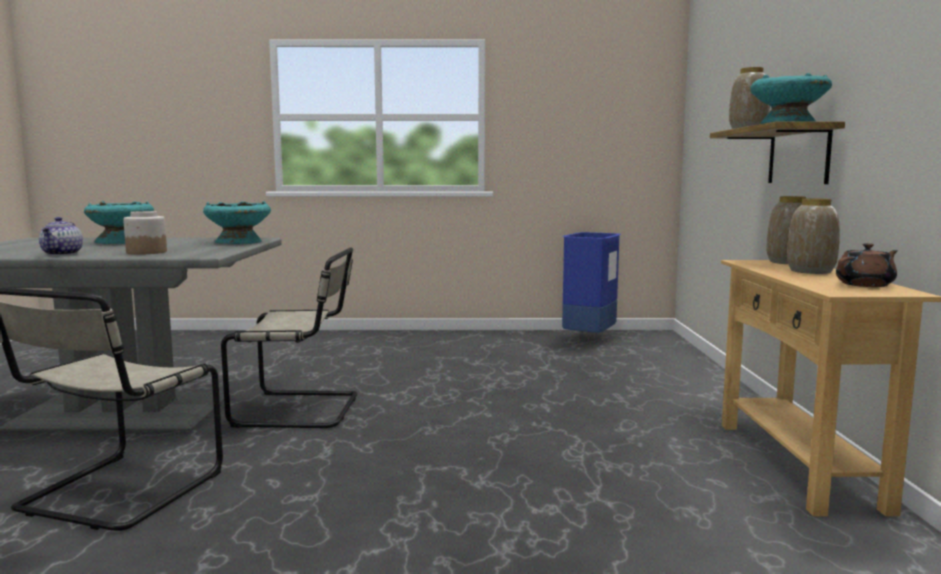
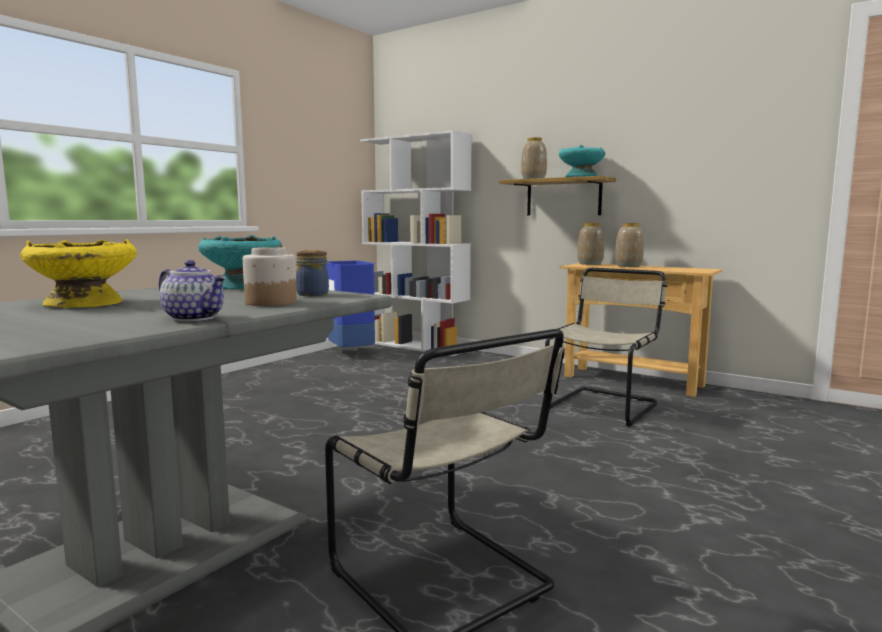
camera: 55 degrees left, 0 degrees up
turquoise bowl [84,201,154,244] -> yellow bowl [20,239,137,308]
beige chair [221,248,357,428] -> beige chair moved to [544,268,667,427]
brown teapot [836,243,898,287] -> none
none -> jar [296,250,329,296]
none -> white bookcase [360,130,472,356]

